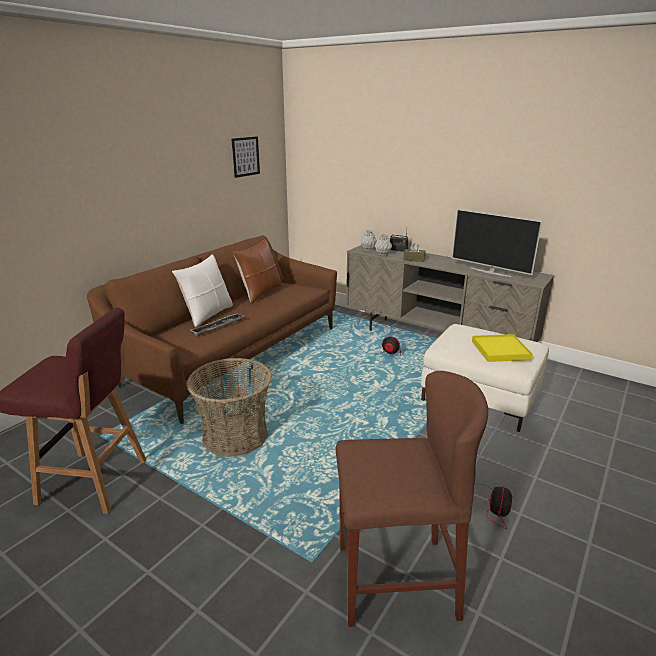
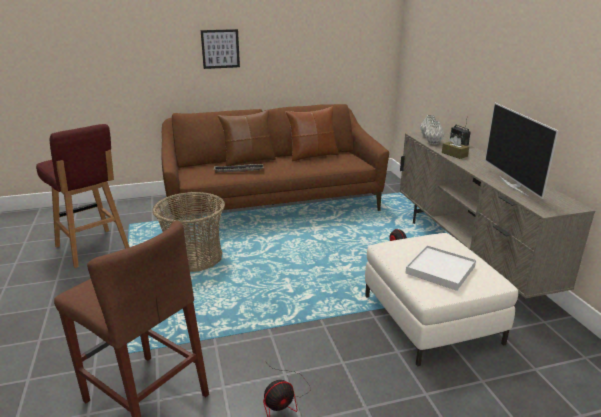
camera: 40 degrees right, 0 degrees up
white pillow [172,254,233,327] -> brown pillow [218,110,276,166]
picture [231,136,260,178] -> picture moved to [201,29,240,69]
yellow tray [472,334,533,362] -> white tray [406,245,476,291]

